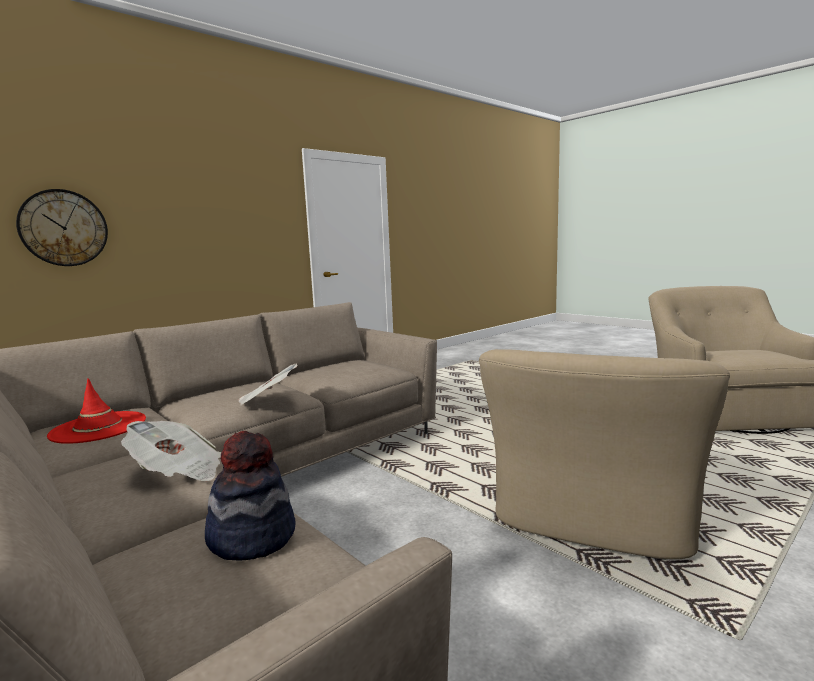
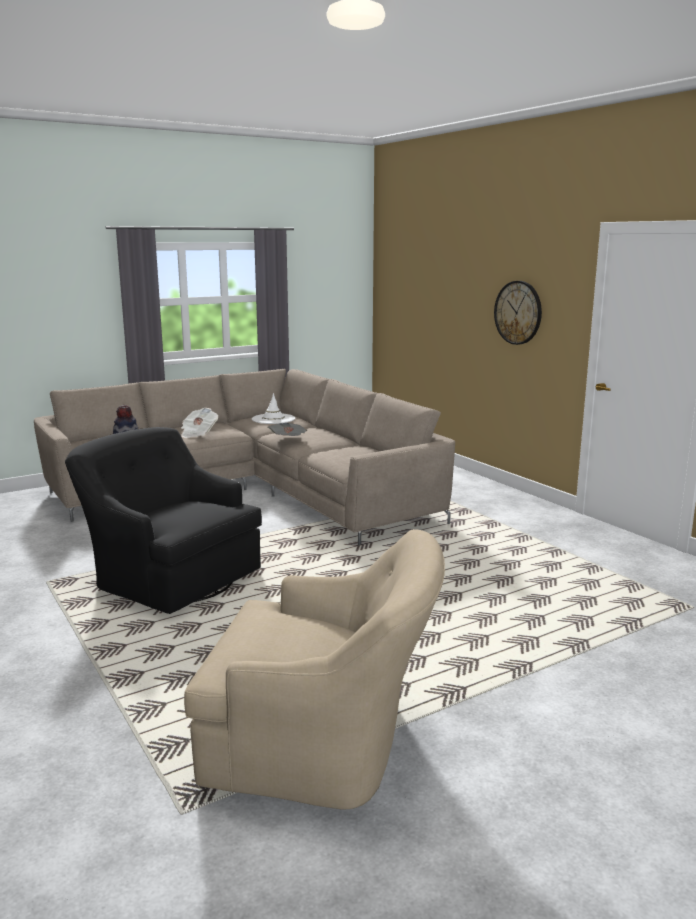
camera: 100 degrees right, 5 degrees up
wall clock [16,189,108,266] -> wall clock moved to [494,281,542,345]
red hat [47,378,146,444] -> white hat [252,393,295,424]
beige armchair [479,349,730,559] -> black armchair [65,427,262,614]

